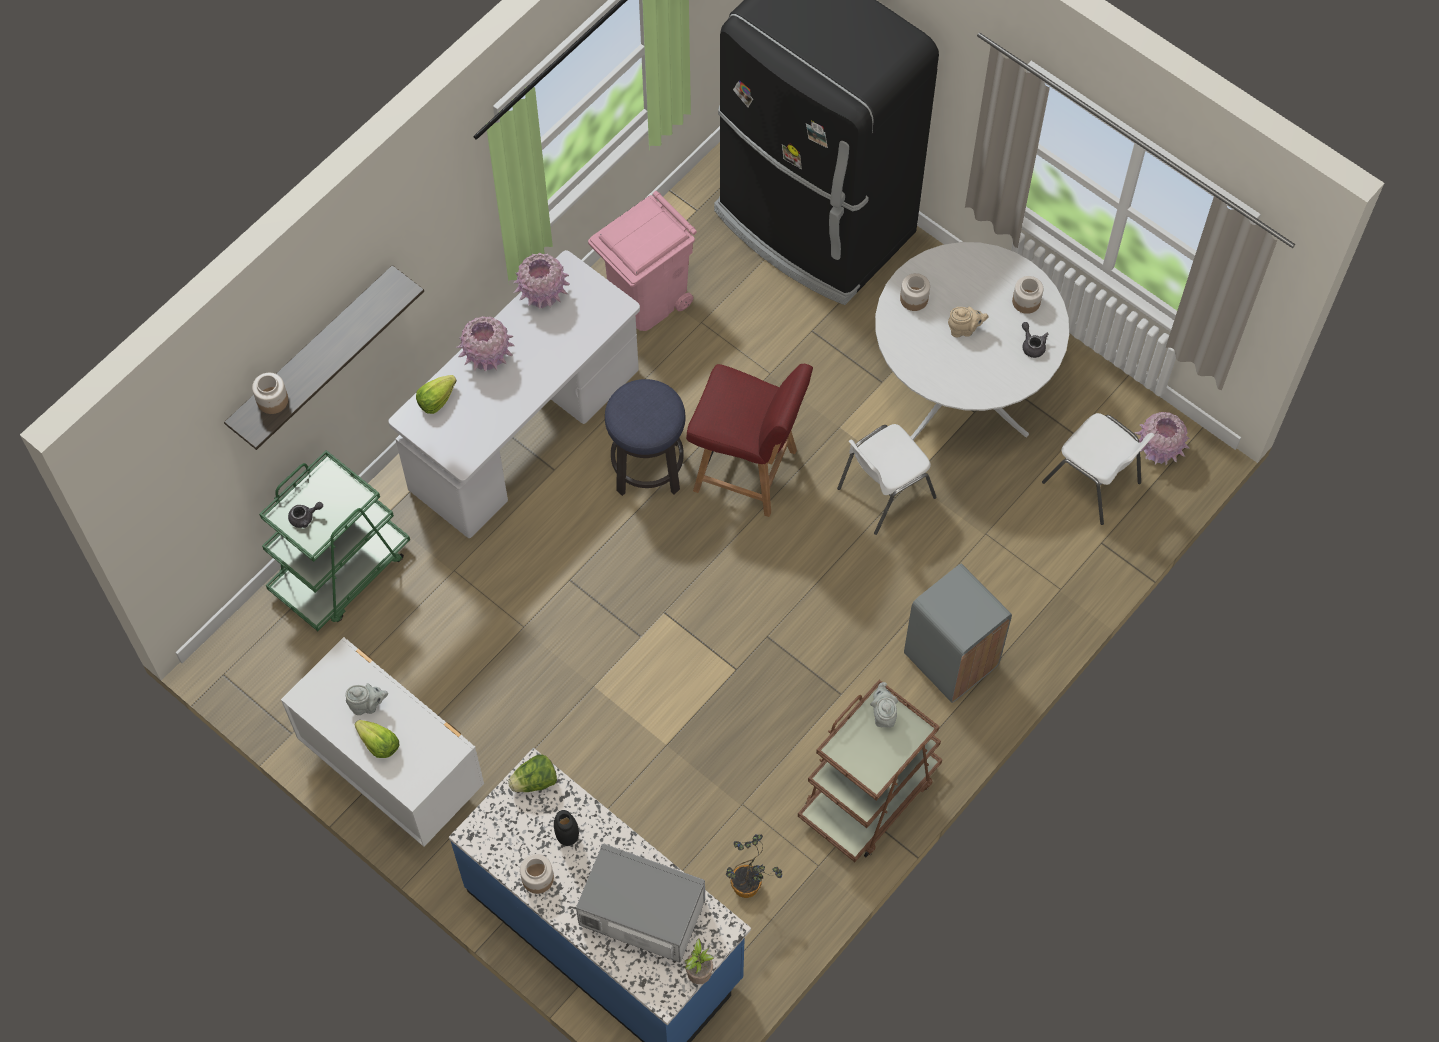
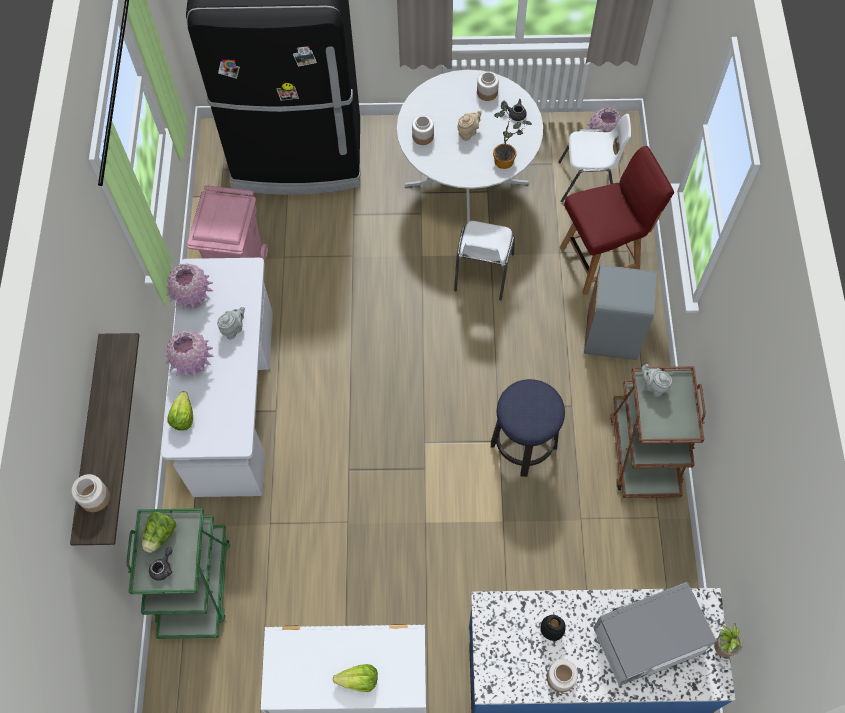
camera: 40 degrees left, 0 degrees up
grey teapot [345,683,388,715] -> grey teapot moved to [217,307,245,339]
lettuce [508,755,557,792] -> lettuce moved to [142,512,176,553]
stool [605,379,685,496] -> stool moved to [491,379,565,477]
red chair [686,364,813,517] -> red chair moved to [560,146,674,296]
potted plant [726,834,782,898] -> potted plant moved to [493,102,532,169]

